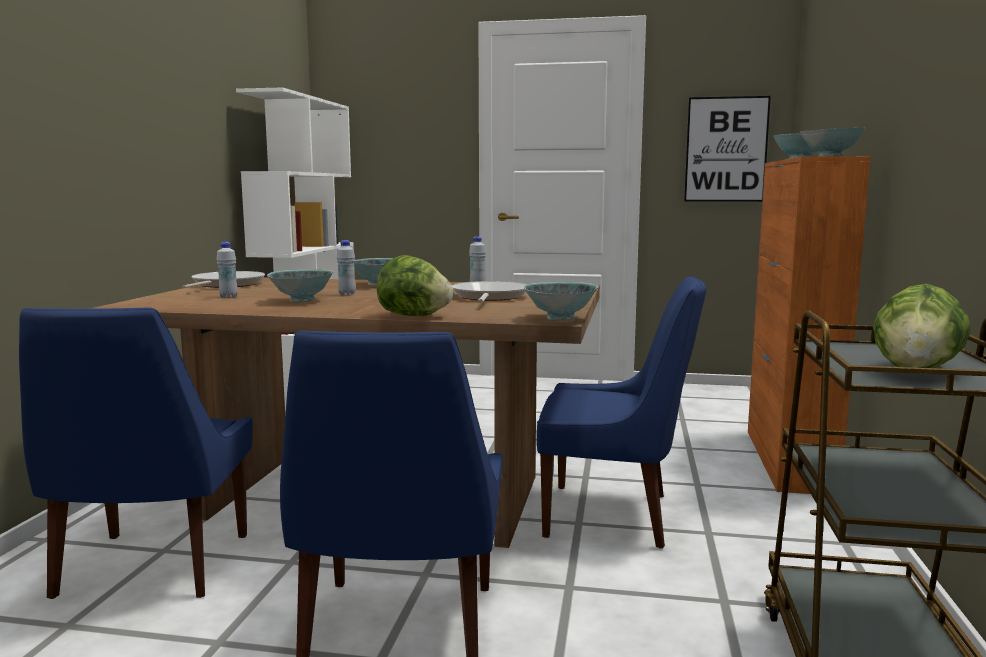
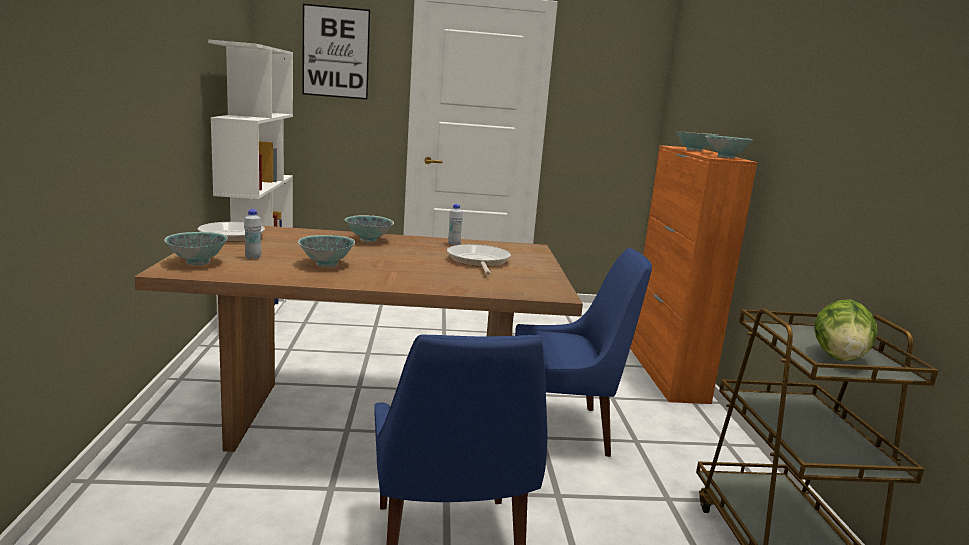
camera: 15 degrees left, 5 degrees up
blue chair [19,308,253,599] -> none
white bottle [337,240,356,295] -> none
lettuce [377,255,453,316] -> none
bowl [524,282,598,321] -> bowl moved to [164,232,228,266]
picture [684,96,771,202] -> picture moved to [302,4,370,100]

